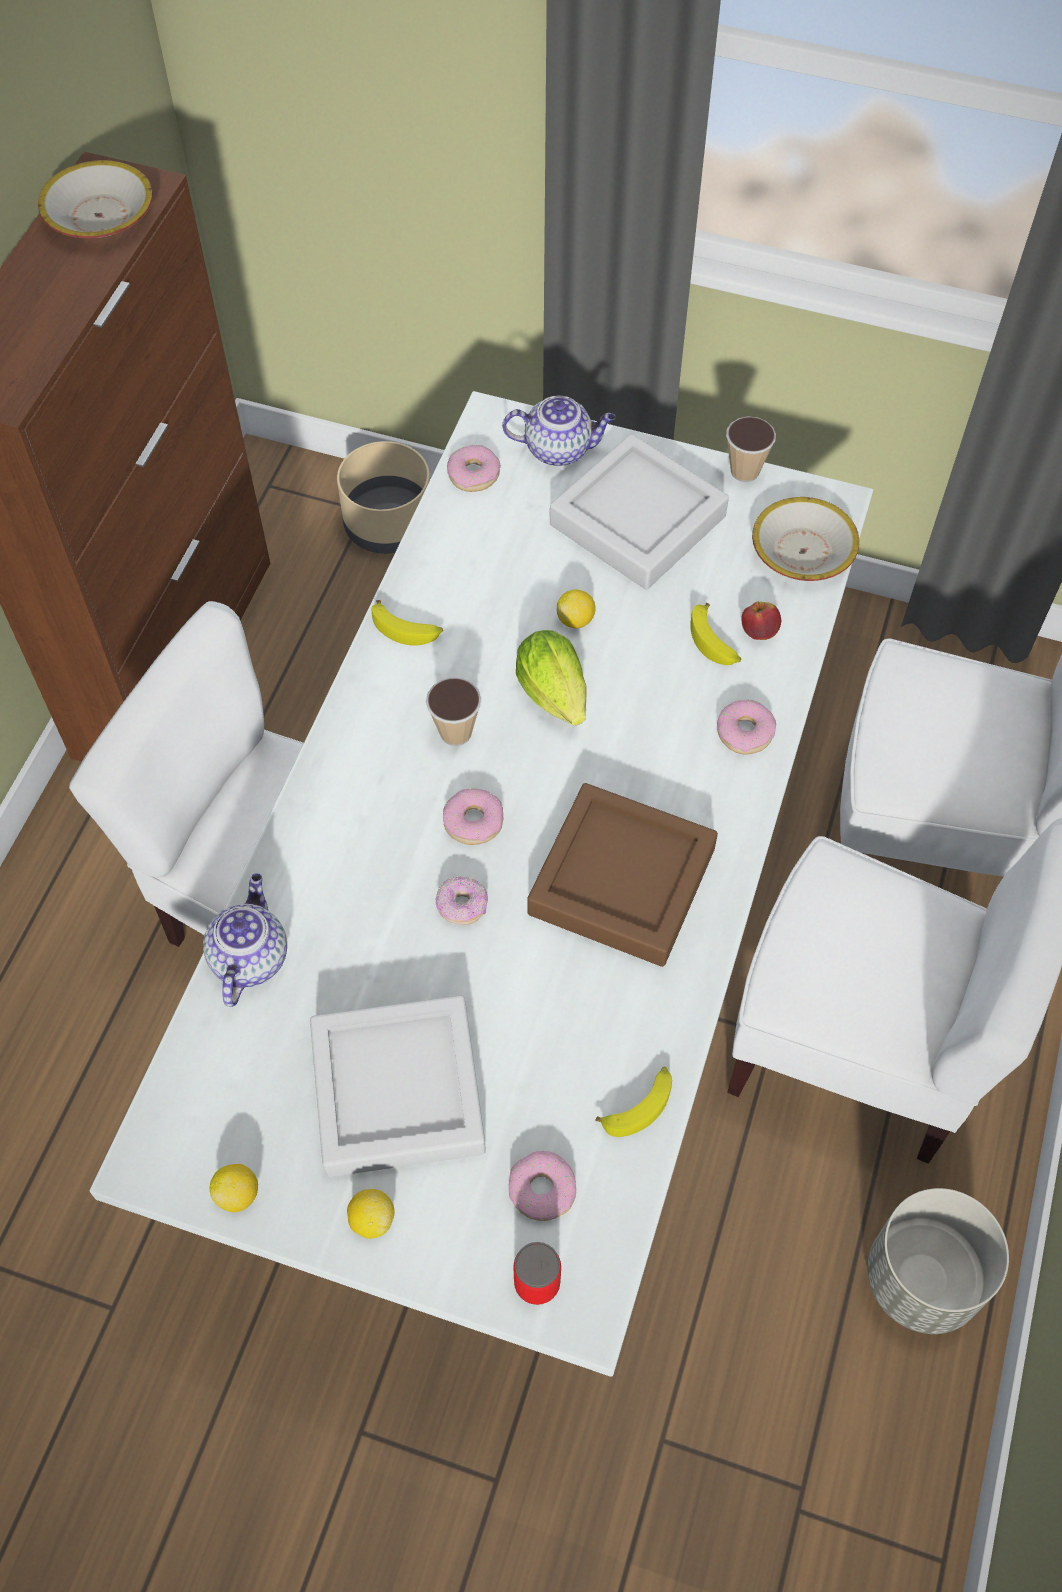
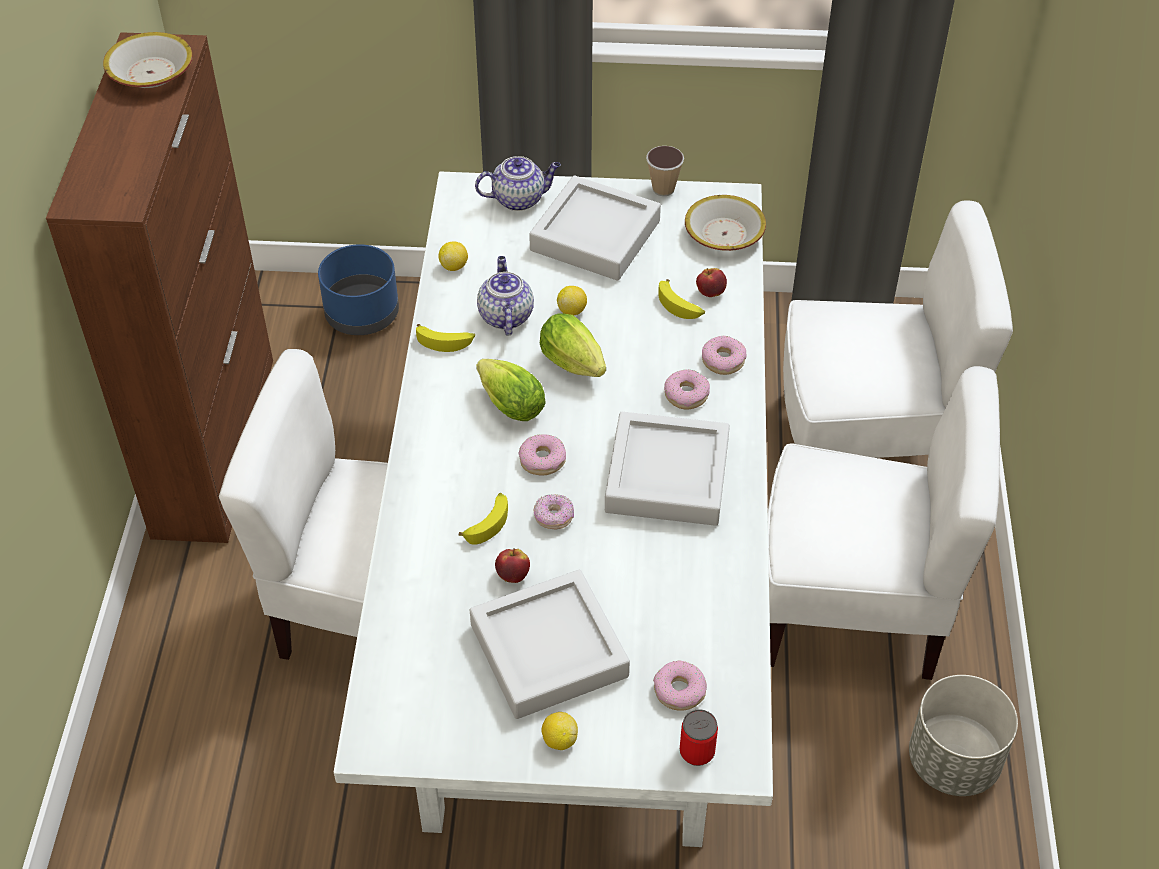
camera: 15 degrees left, 10 degrees down
teapot [203,873,287,1007] -> teapot moved to [477,256,534,336]
lemon [209,1164,258,1212] -> lemon moved to [439,242,468,271]
beige planter [337,441,430,554] -> blue planter [318,244,399,335]
cup [426,677,481,746] -> lettuce [476,359,546,421]
donut [447,445,501,492] -> donut moved to [664,369,710,409]
brown tray [527,783,718,967] -> grey tray [605,412,730,526]
banana [595,1067,672,1137] -> banana moved to [459,493,508,545]
none -> apple [495,548,530,583]

